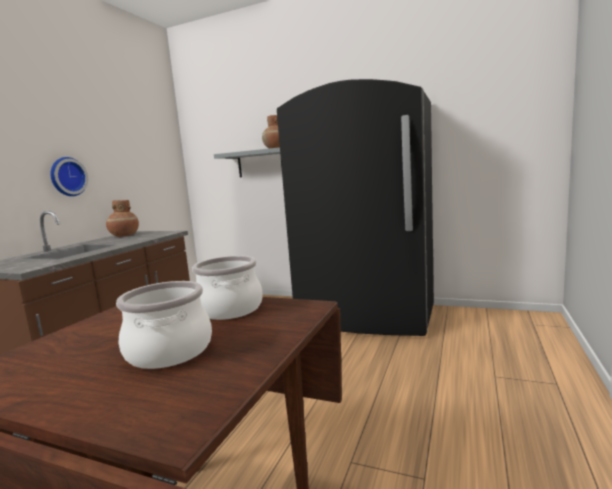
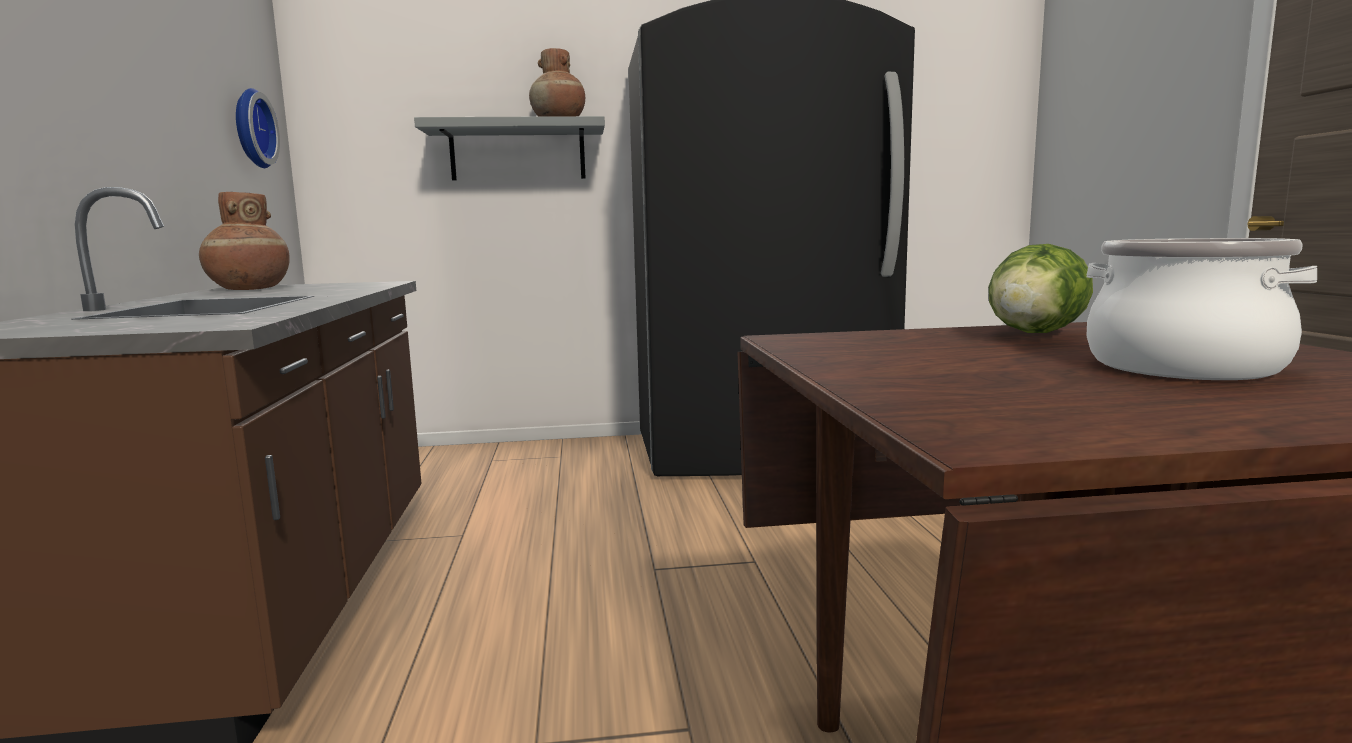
camera: 30 degrees left, 0 degrees up
wall clock [50,157,88,196] -> wall clock moved to [236,88,280,168]
cooking pot [192,256,263,320] -> lettuce [988,244,1093,333]

